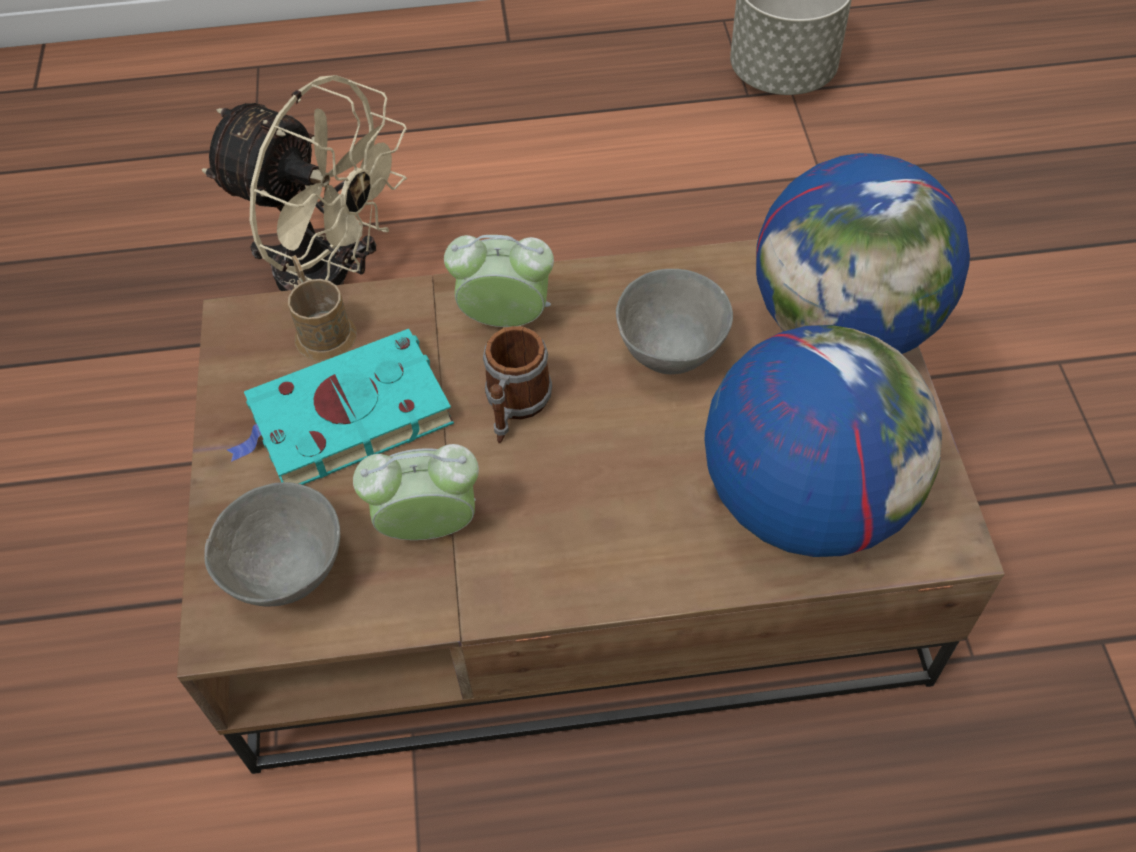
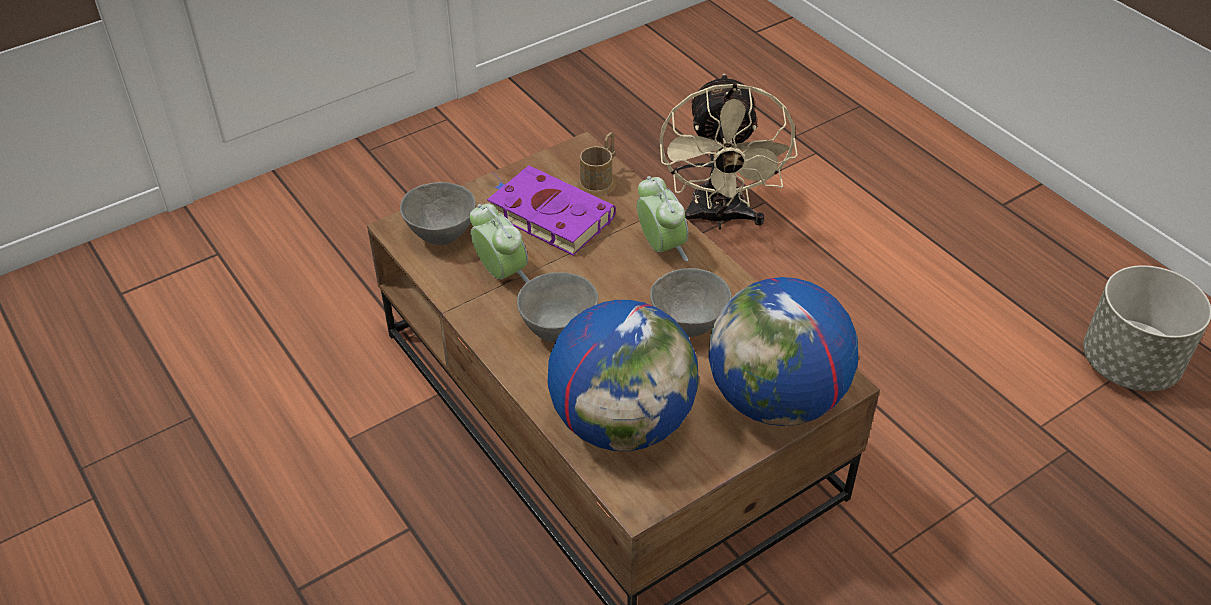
camera: 60 degrees right, 10 degrees down
turquoise book [227,329,454,485] -> purple book [487,165,616,255]
mug [483,326,552,443] -> none
none -> grey bowl [517,272,598,342]

